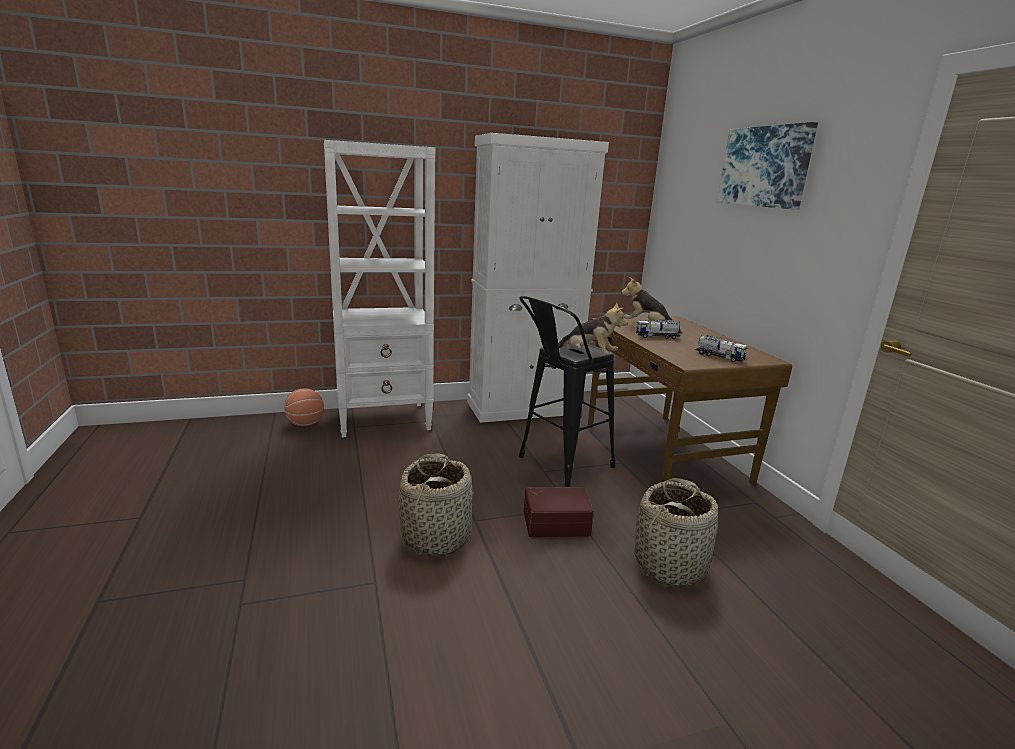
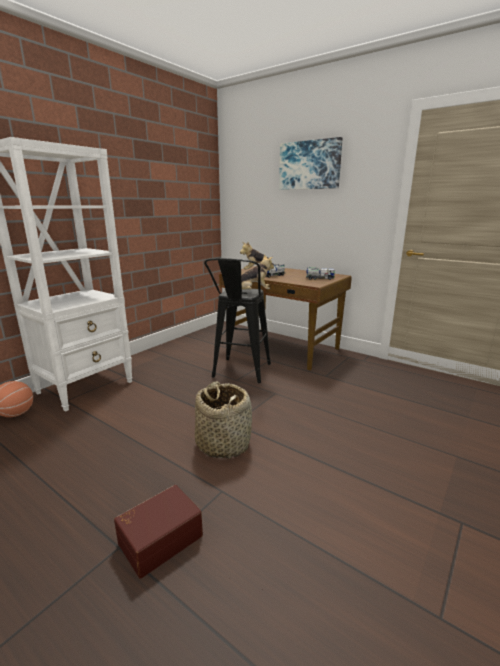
camera: 35 degrees left, 0 degrees up
white cabinet [467,133,609,423] -> none
brown storage box [524,487,594,537] -> brown storage box moved to [114,485,203,579]
basket [634,478,718,587] -> none

